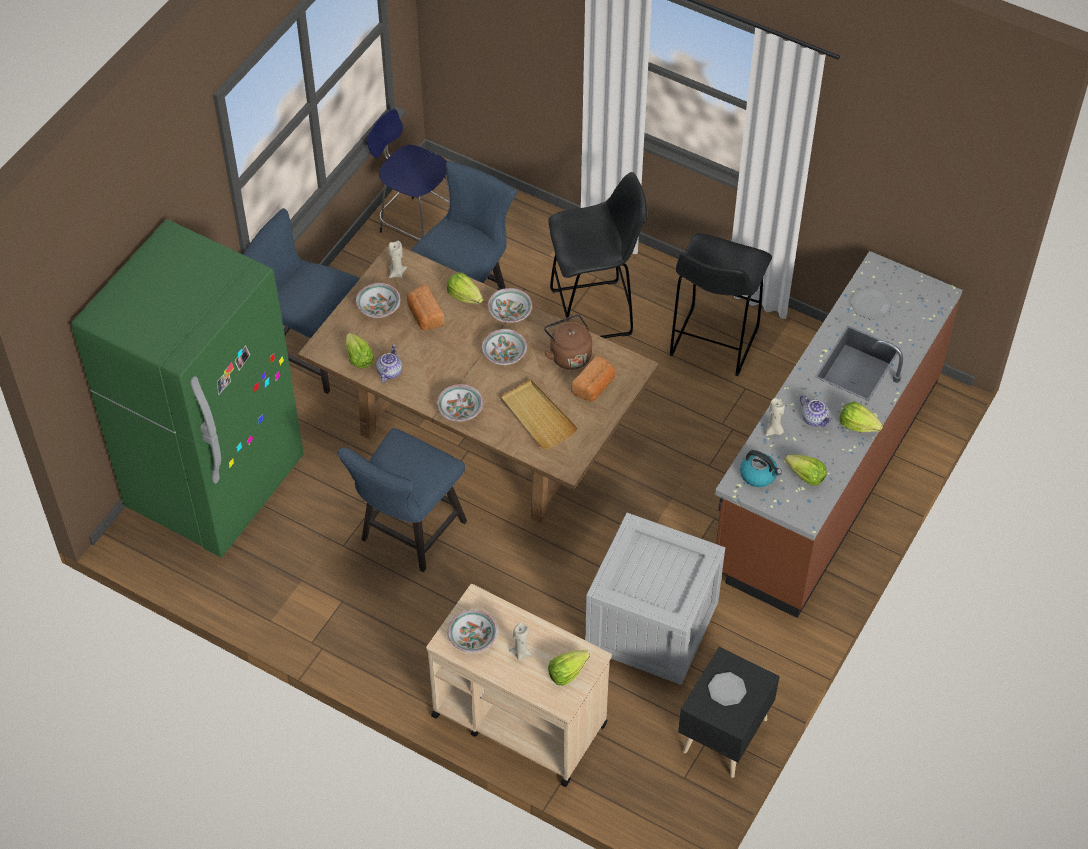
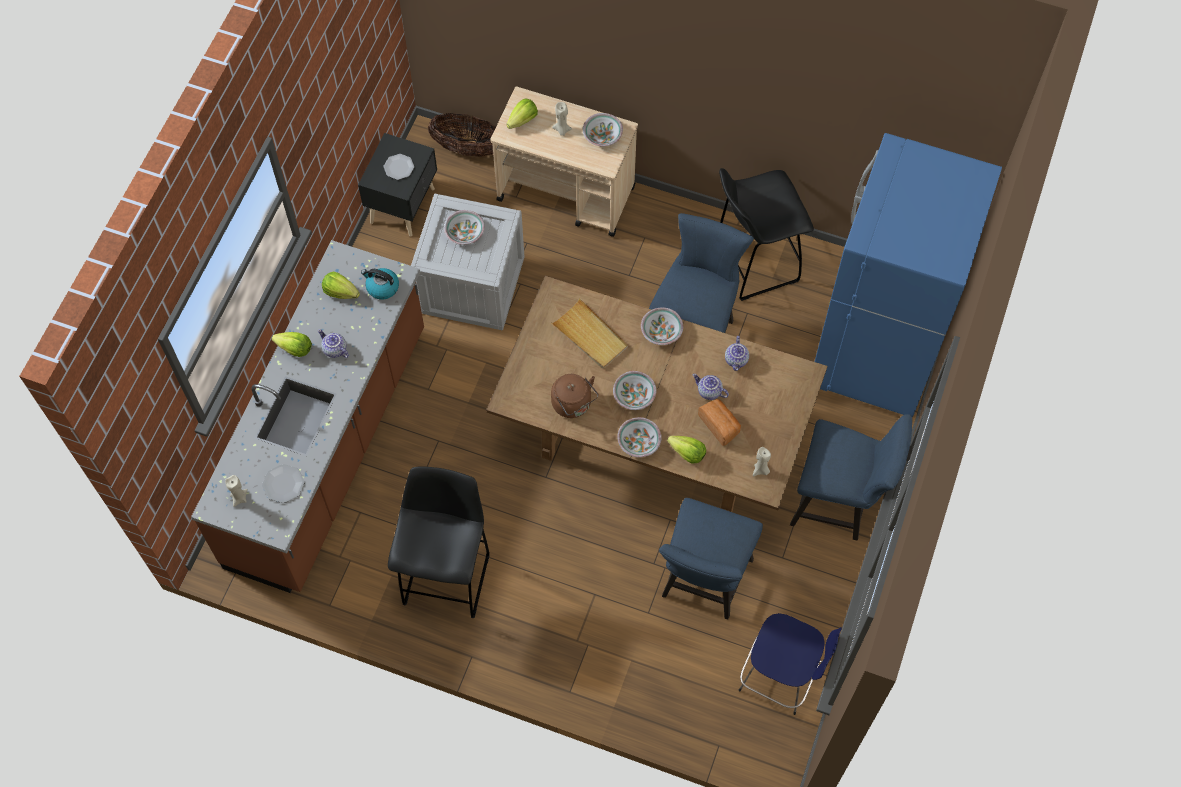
camera: 170 degrees right, 10 degrees up
green fridge [71,219,304,557] -> blue fridge [815,133,1002,418]
lettuce [346,333,375,369] -> none
bowl [356,283,401,318] -> bowl moved to [444,210,485,245]
black stool [548,172,647,338] -> black stool moved to [719,168,814,301]
bread [571,355,615,402] -> none
beige candle [765,398,785,436] -> beige candle moved to [225,475,248,507]
none -> basket [428,113,496,157]
none -> teapot [693,374,729,400]

